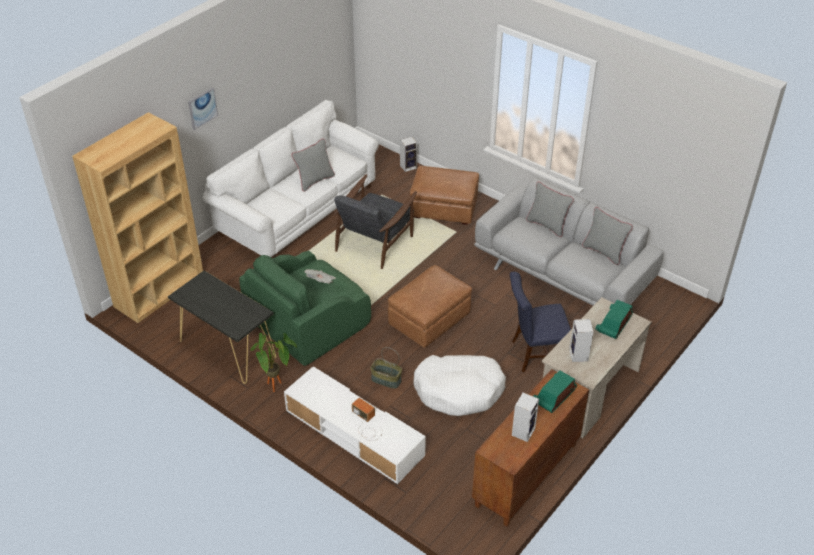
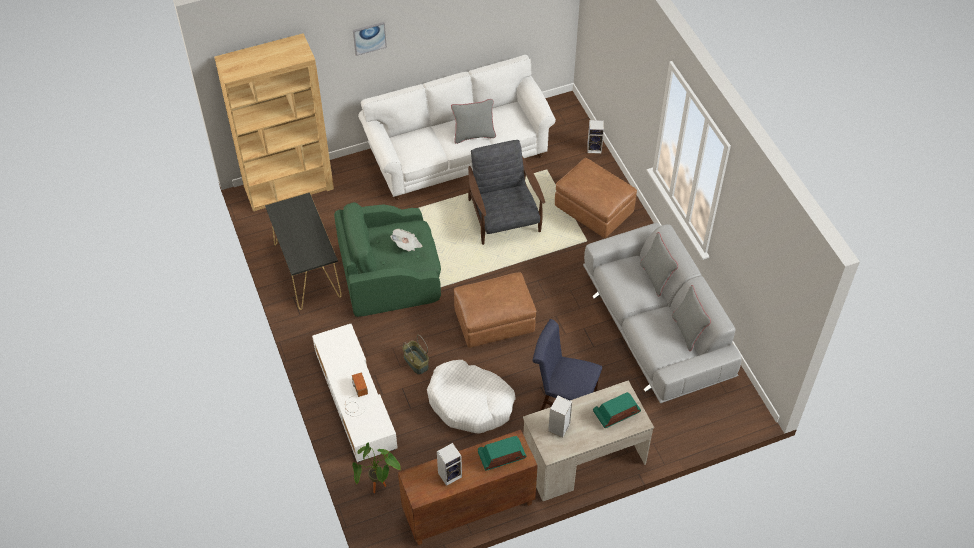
camera: 30 degrees right, 10 degrees up
potted plant [250,333,297,392] -> potted plant moved to [352,443,401,493]
grey armchair [333,174,417,269] -> grey armchair turned 105 degrees clockwise [468,140,545,245]

